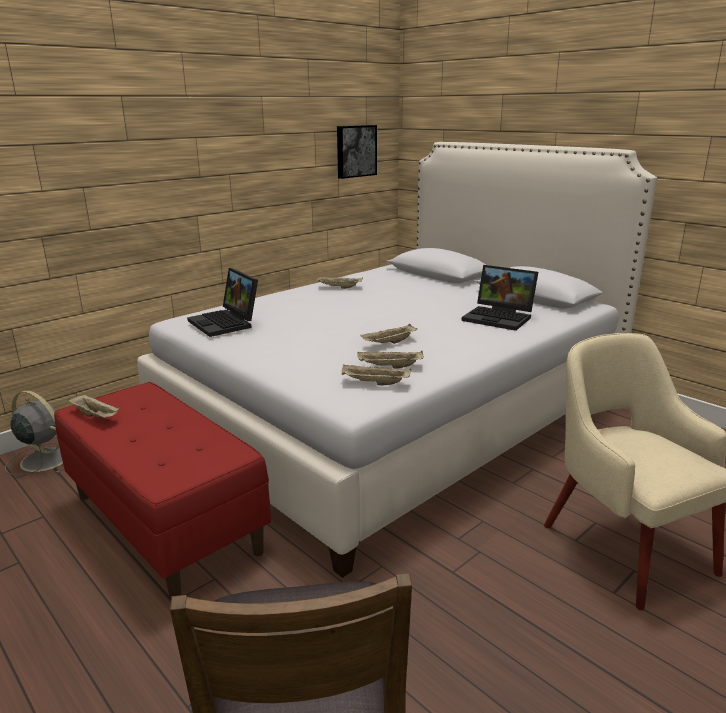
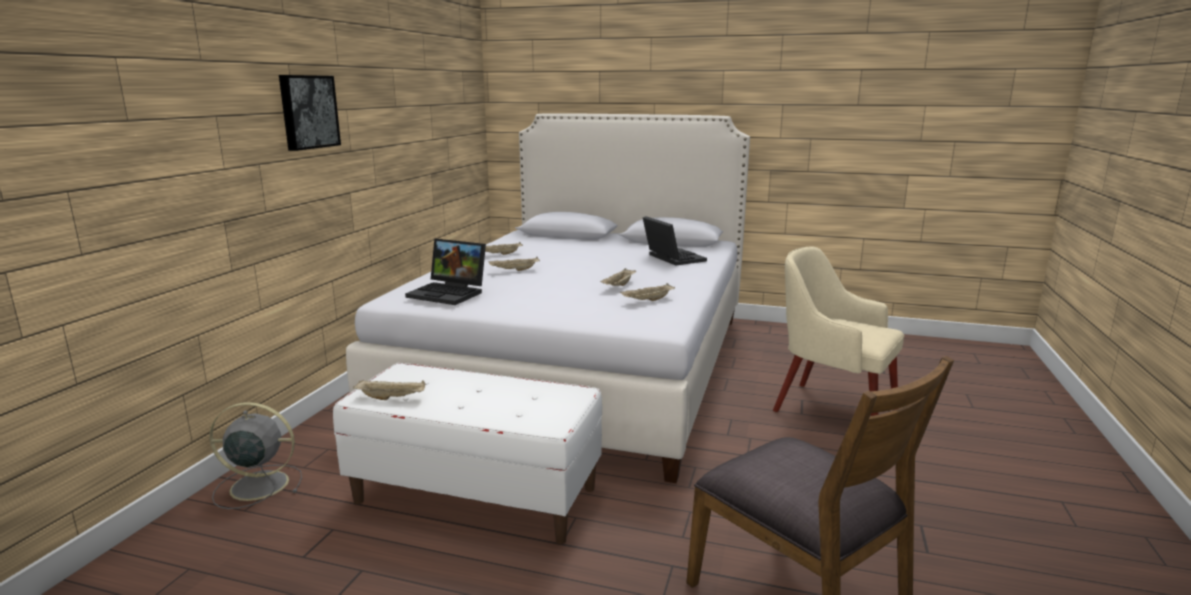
camera: 30 degrees left, 5 degrees down
red bench [54,382,271,599] -> white bench [333,363,602,544]
picture [337,125,377,179] -> picture moved to [279,75,341,151]
beige tray [341,365,411,386] -> beige tray moved to [489,257,540,271]
laptop [462,265,538,331] -> laptop turned 120 degrees counterclockwise [643,216,707,265]

